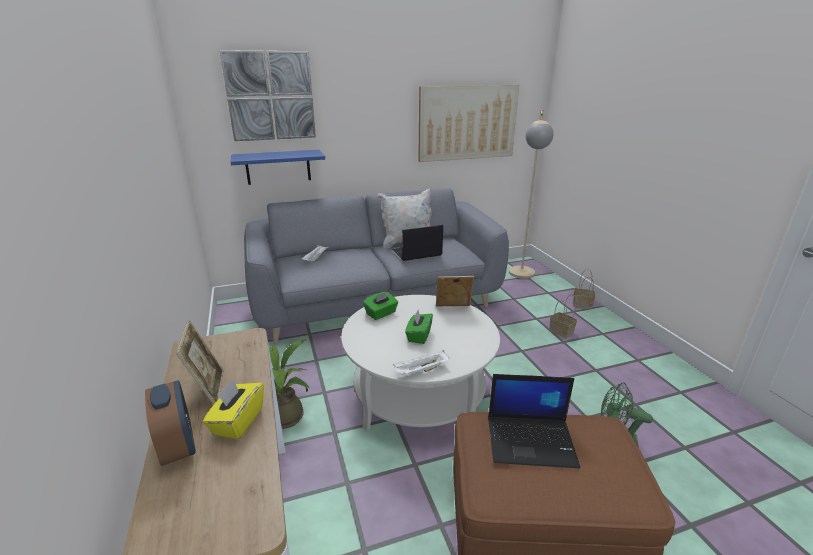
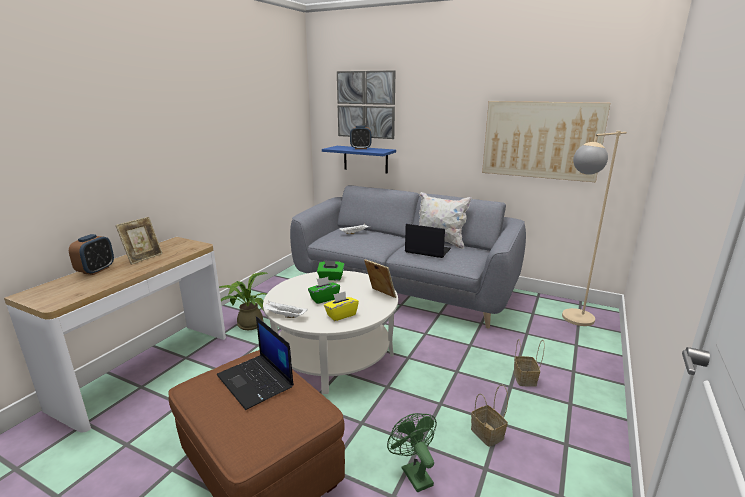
camera: 45 degrees right, 5 degrees down
yellow tissue box [203,379,264,440] -> yellow tissue box moved to [324,292,359,321]
basket [573,269,595,309] -> basket moved to [471,385,508,447]
none -> alarm clock [350,126,372,149]

